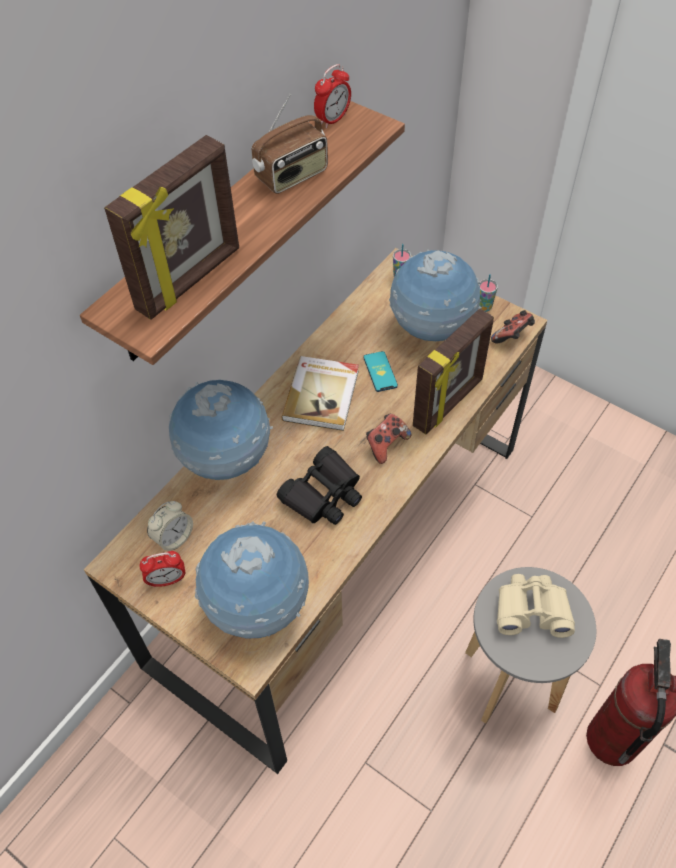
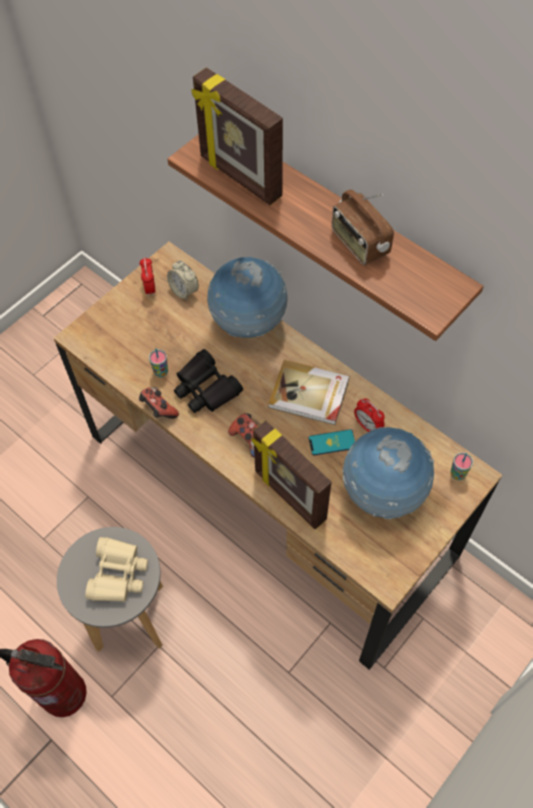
camera: 95 degrees right, 5 degrees up
globe [195,521,309,639] -> none
alarm clock [314,64,351,128] -> alarm clock moved to [354,398,385,432]
cup [479,274,498,312] -> cup moved to [149,348,168,377]
game controller [491,310,535,343] -> game controller moved to [139,387,179,419]

